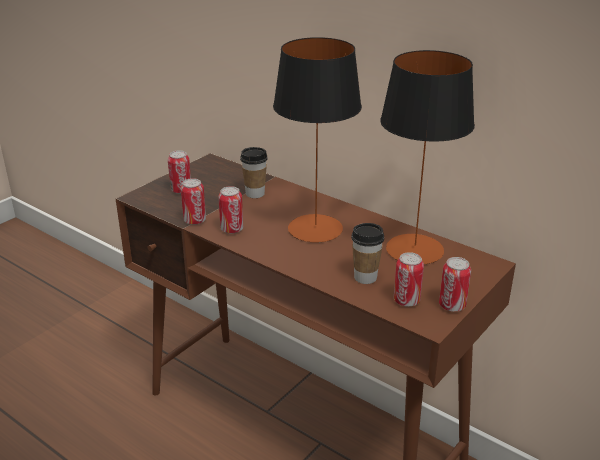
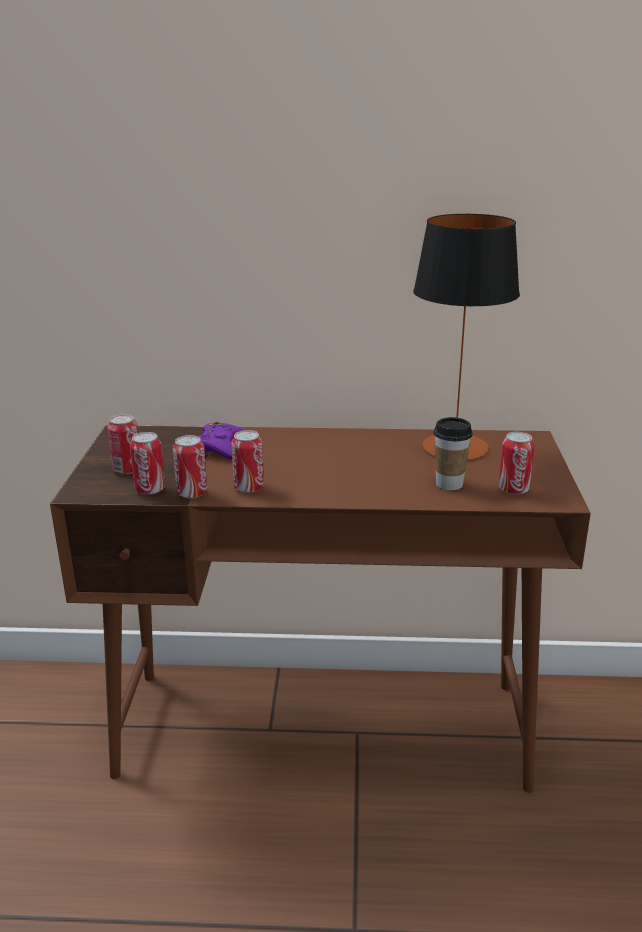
camera: 35 degrees left, 5 degrees down
cup [240,147,268,198] -> purple game controller [198,422,244,460]
table lamp [273,37,362,243] -> none
can [439,257,471,312] -> can moved to [130,432,165,495]

